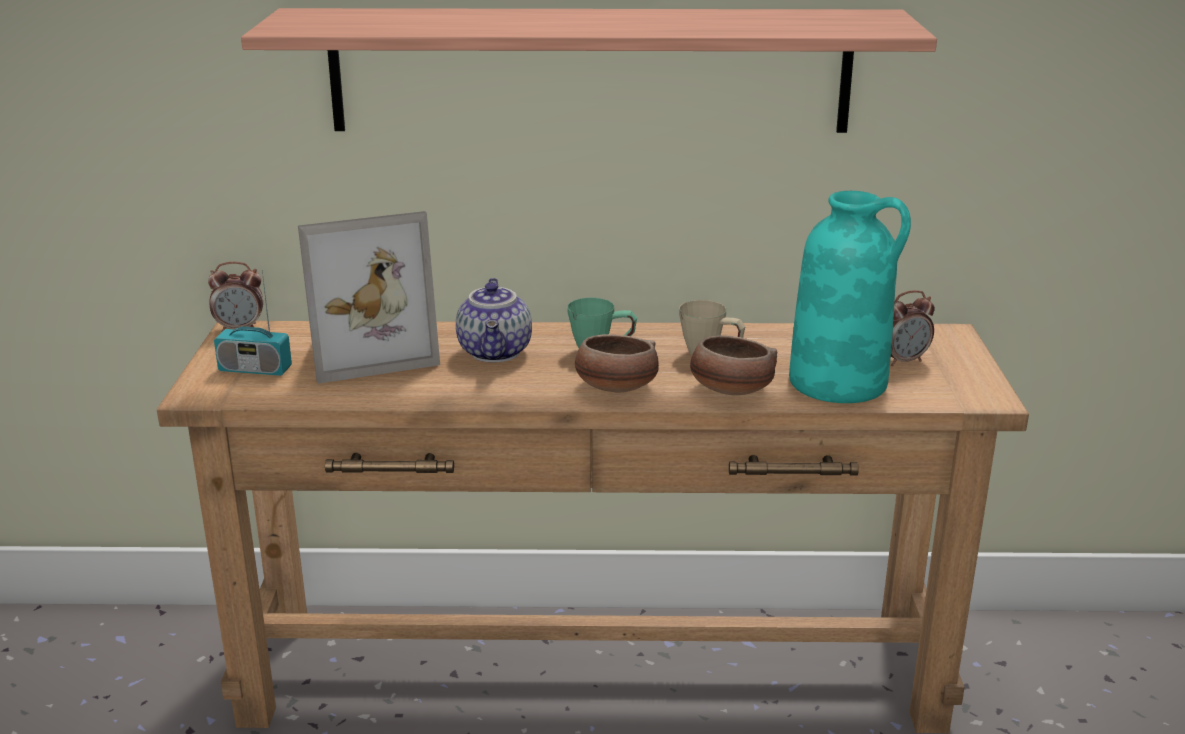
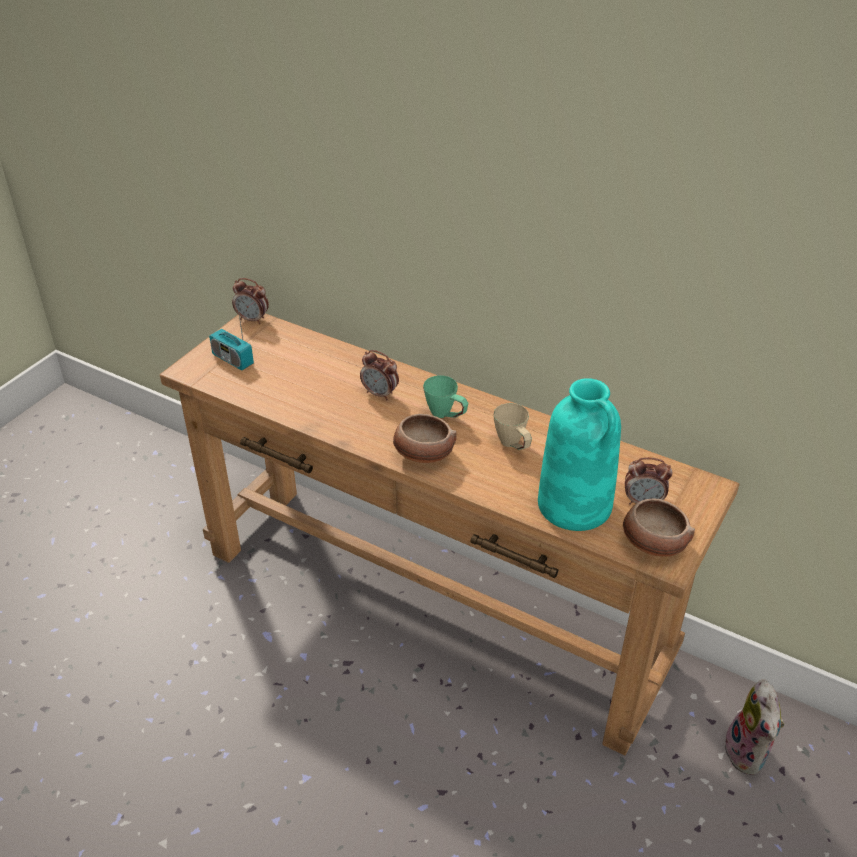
camera: 30 degrees right, 15 degrees up
shelf [241,8,937,133] -> none
picture frame [298,211,440,384] -> none
teapot [456,278,532,362] -> alarm clock [360,350,399,400]
bowl [690,335,777,395] -> bowl moved to [623,498,695,557]
none -> plush toy [724,679,784,775]

